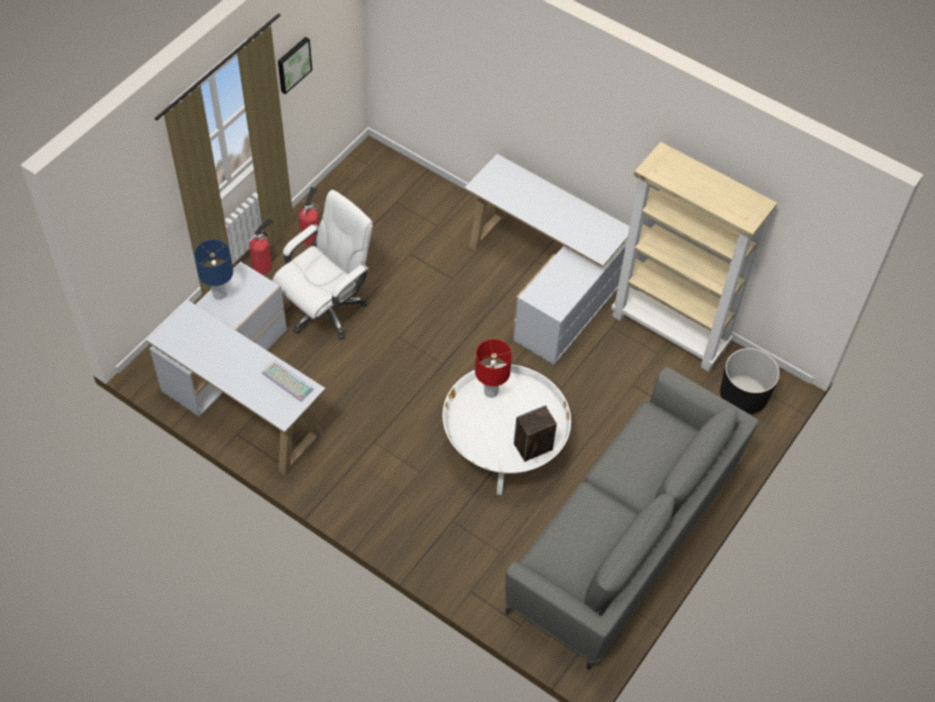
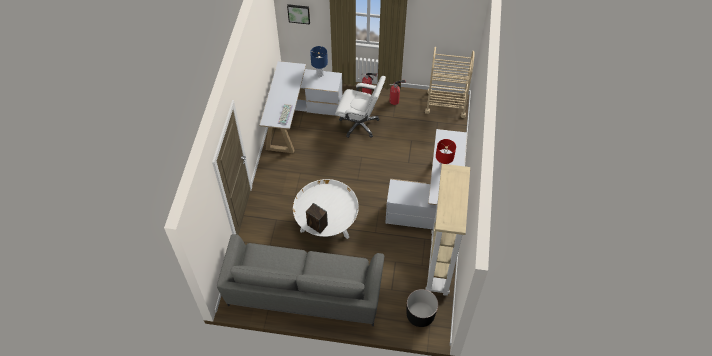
camera: 65 degrees right, 0 degrees up
picture [278,37,312,94] -> picture moved to [287,4,310,25]
red table lamp [475,339,512,398] -> red table lamp moved to [436,139,456,170]
none -> beige cart [425,47,475,118]

